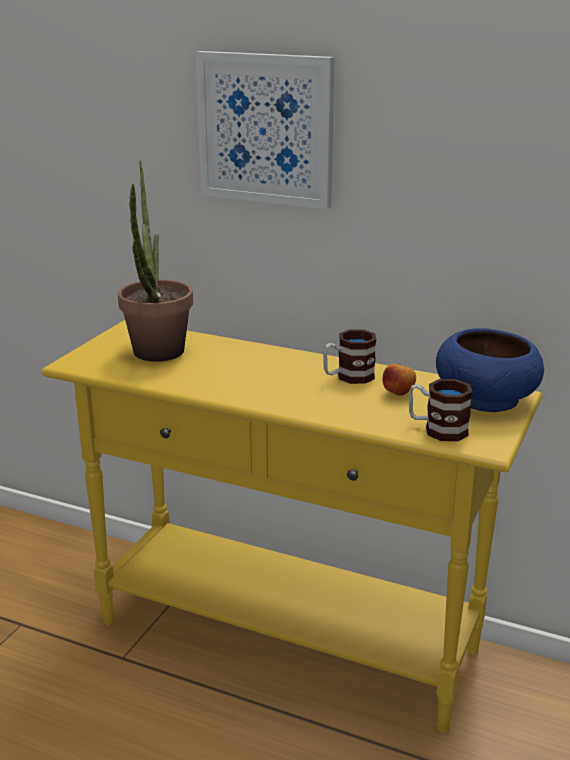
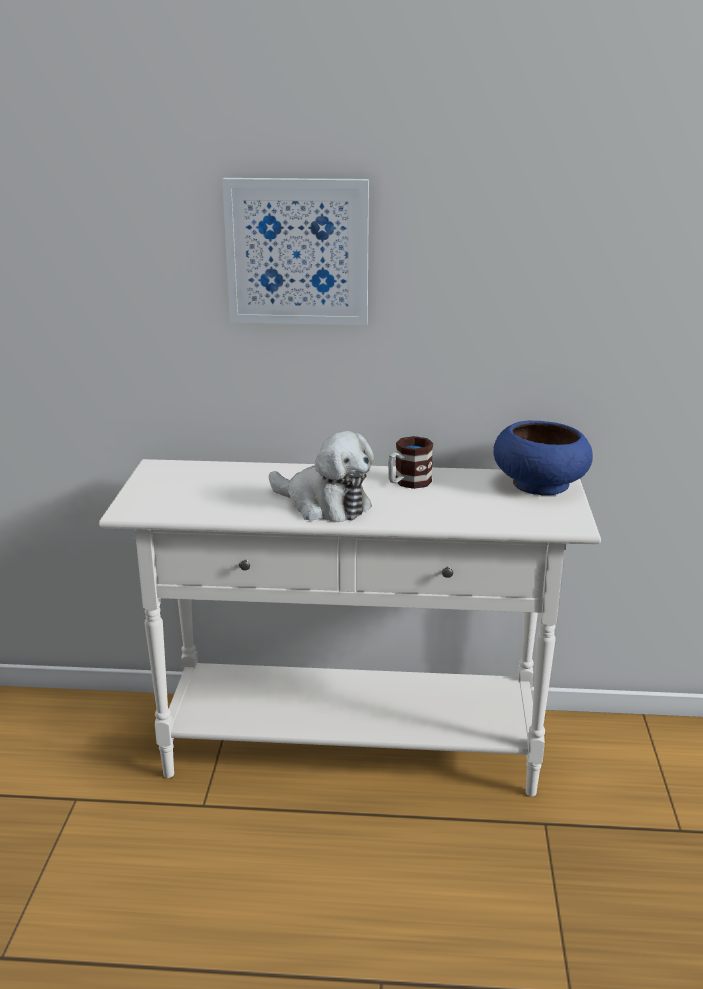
camera: 20 degrees left, 0 degrees up
yellow console table [41,320,542,733] -> white console table [99,459,601,796]
potted plant [118,161,193,362] -> none
apple [382,363,416,396] -> none
mug [409,379,473,441] -> none
none -> plush toy [269,431,374,522]

